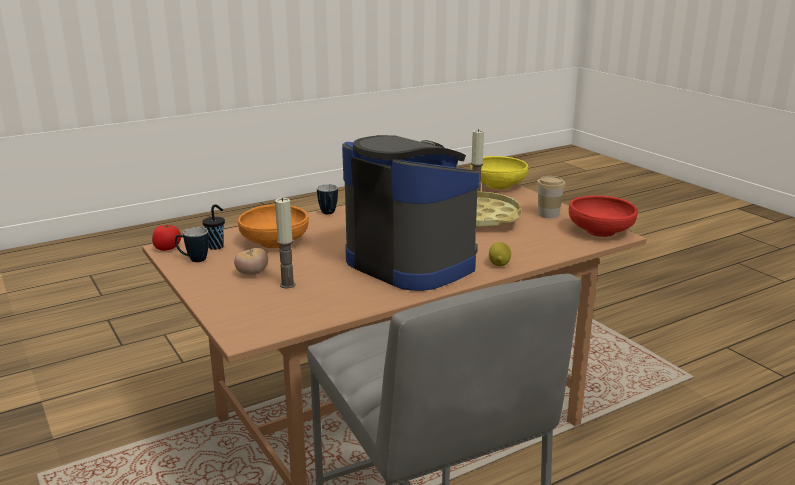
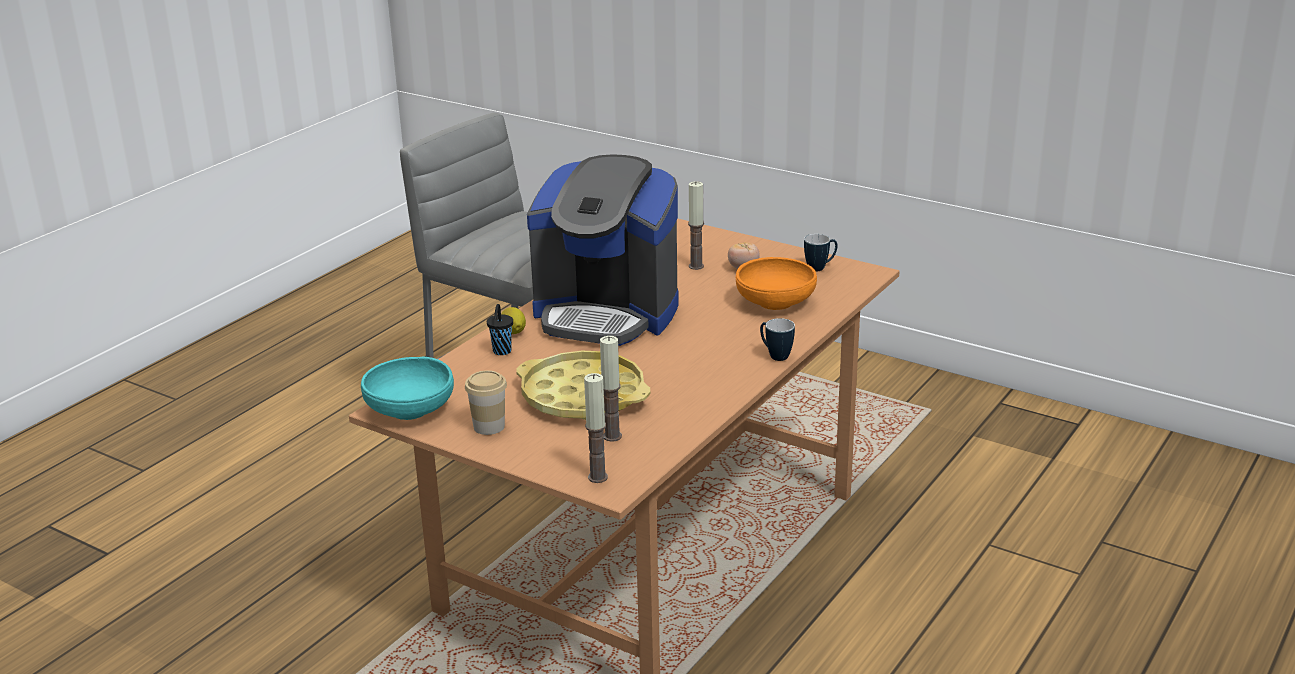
camera: 155 degrees right, 5 degrees up
tomato [152,225,181,251] -> none
black cup [202,204,225,250] -> black cup moved to [487,304,513,355]
yellow bowl [471,156,528,189] -> candle [584,373,608,483]
red bowl [569,196,638,237] -> turquoise bowl [361,357,454,420]

